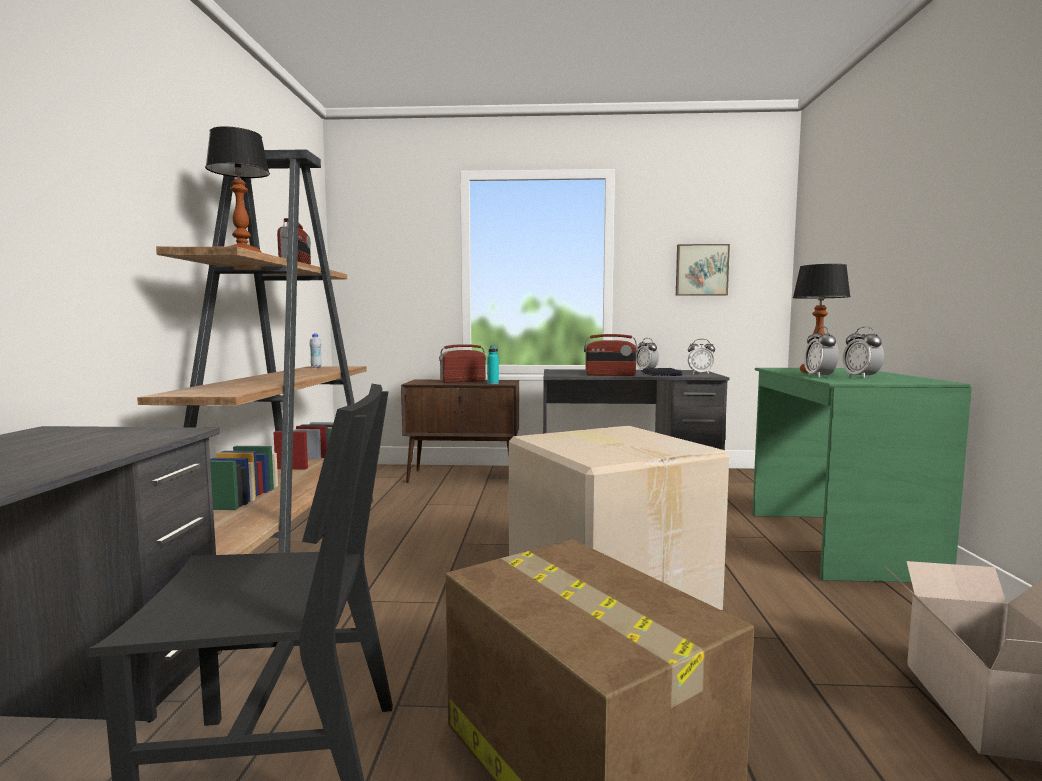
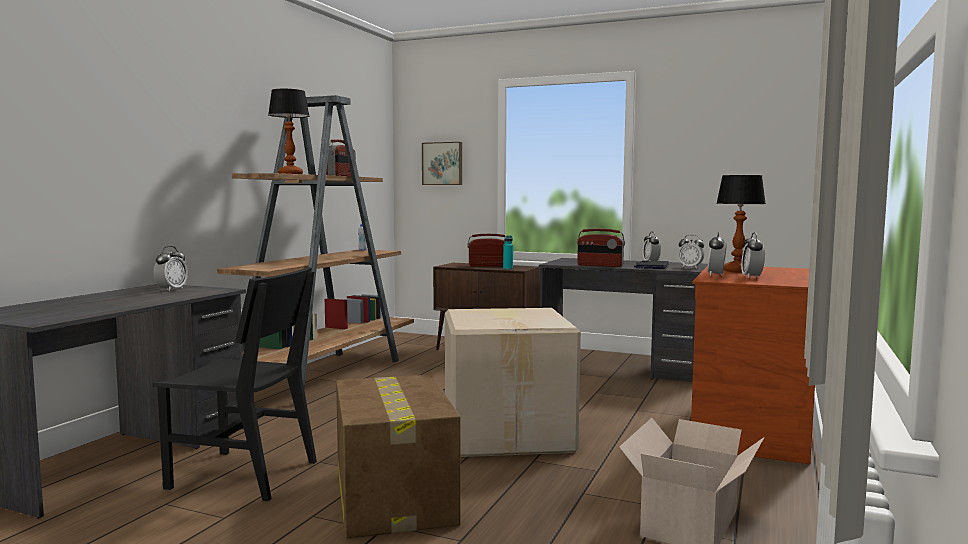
camera: 20 degrees right, 0 degrees up
picture [676,244,730,296] -> picture moved to [422,142,462,185]
green desk [752,368,972,582] -> brown desk [691,267,815,464]
none -> alarm clock [153,246,188,291]

